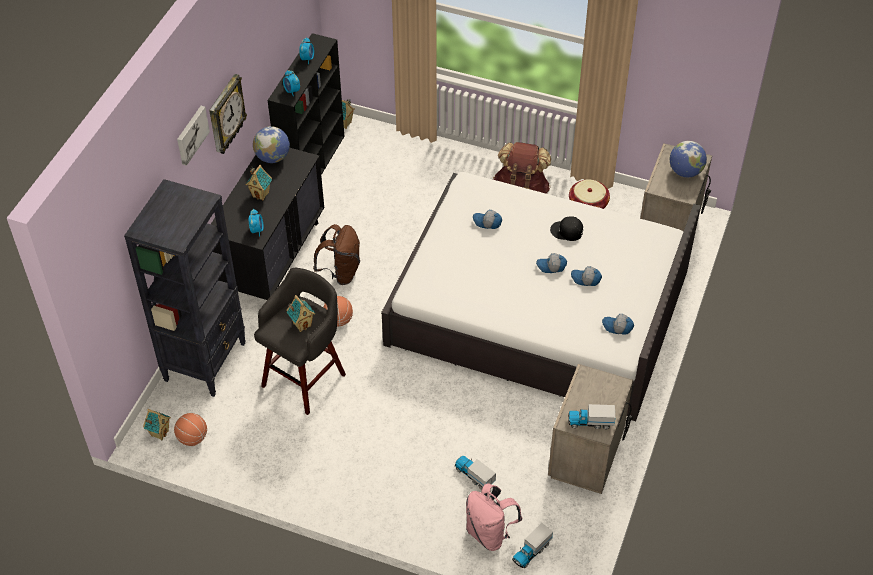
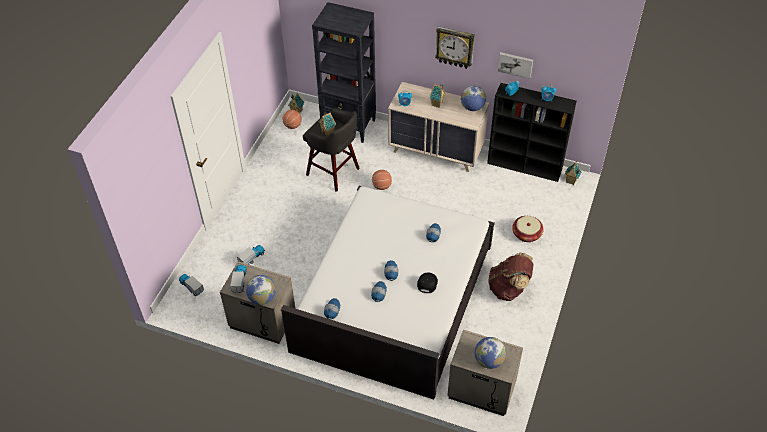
camera: 90 degrees right, 0 degrees up
picture [177,106,210,166] -> picture moved to [498,52,533,79]
black dresser [211,148,324,300] -> beige dresser [388,82,489,172]
brown backpack [313,224,360,285] -> none
pink backpack [466,483,523,551] -> none
basket [569,179,610,209] -> basket moved to [512,216,544,242]
none -> globe [246,275,276,305]

